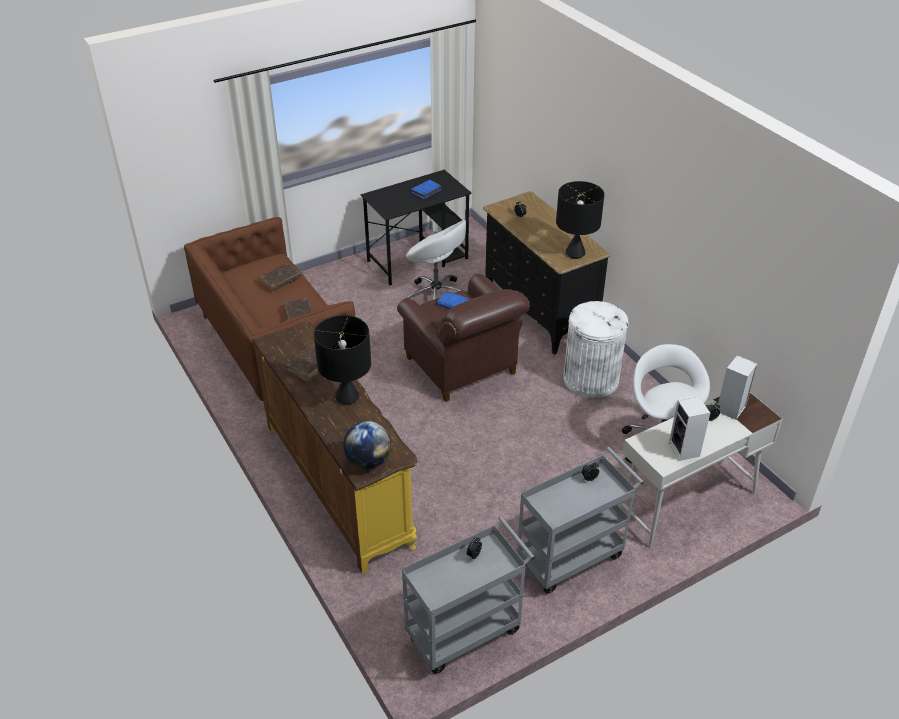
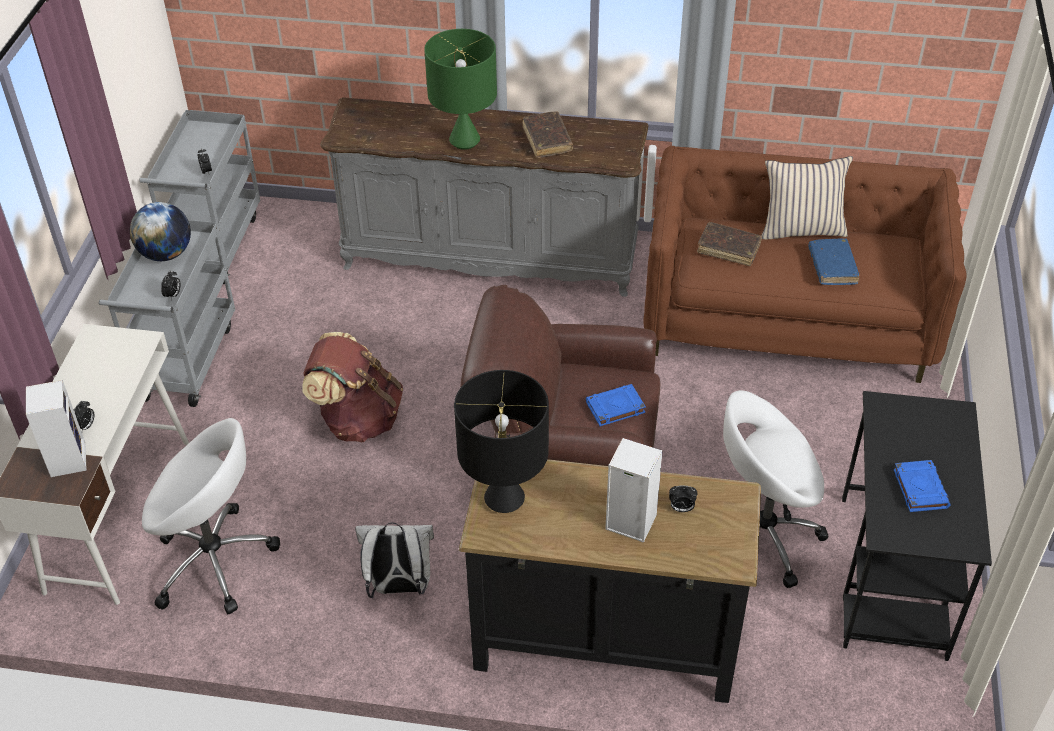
camera: 130 degrees right, 5 degrees up
yellow cabinet [252,321,417,574] -> grey cabinet [320,97,649,297]
brown book [260,263,301,291] -> blue book [808,238,859,285]
black table lamp [314,315,371,405] -> green table lamp [424,29,497,150]
globe [343,421,391,469] -> globe moved to [130,202,191,261]
white trash can [563,301,628,398] -> white backpack [355,522,434,598]
speaker [669,396,710,461] -> speaker moved to [605,438,663,543]
none -> brown backpack [302,332,403,442]
none -> beige pillow [761,156,853,239]

